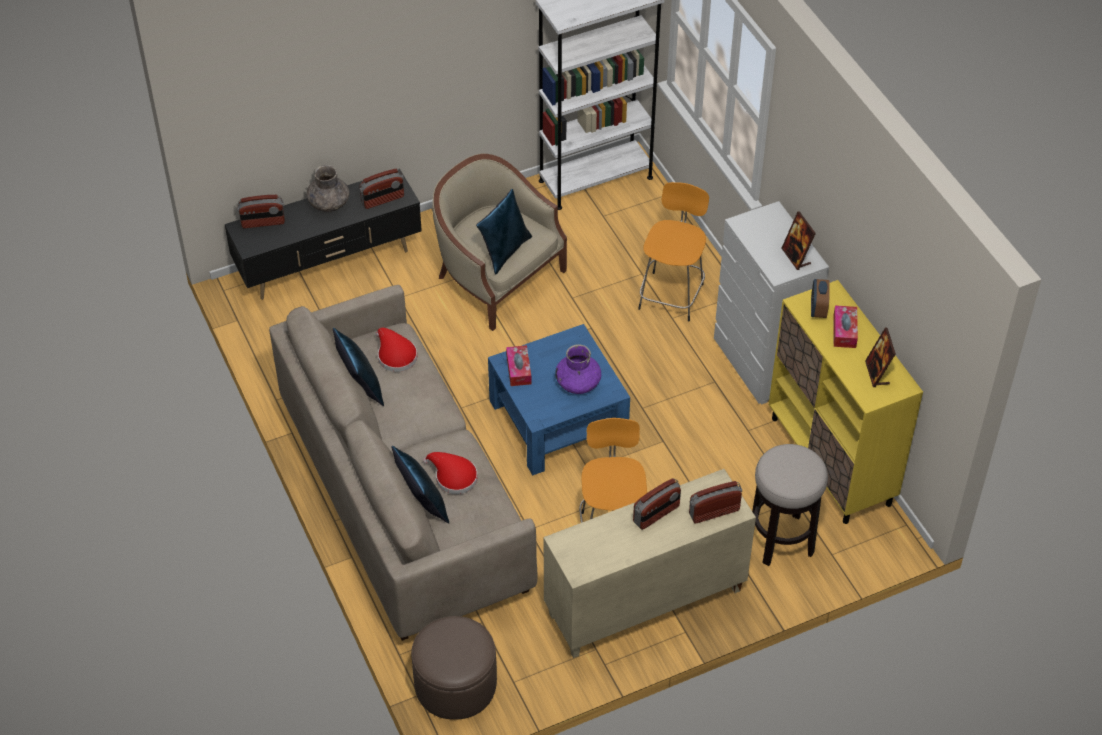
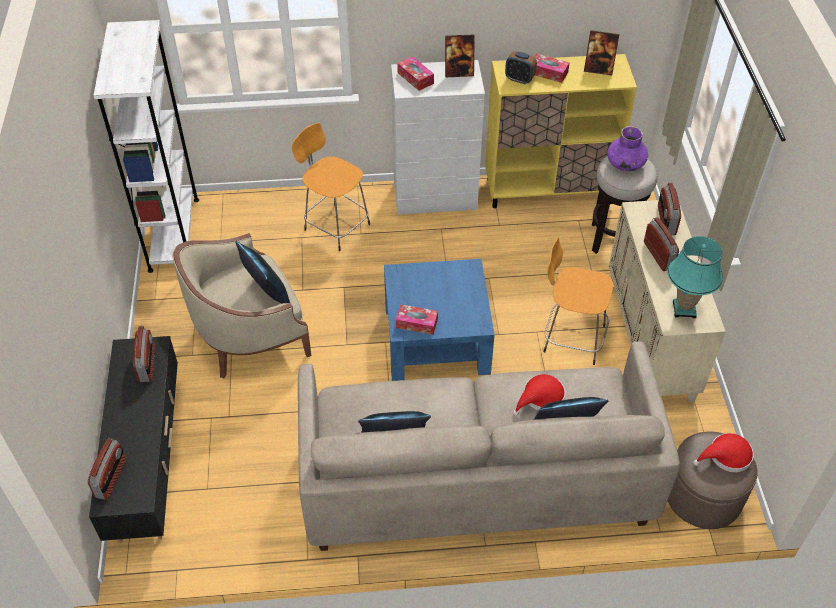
camera: 70 degrees left, 0 degrees up
grey vase [306,165,349,212] -> none
red hat [375,328,417,372] -> red hat moved to [693,433,754,472]
purple vase [555,344,601,394] -> purple vase moved to [607,126,648,172]
none -> tissue box [397,56,434,91]
none -> turquoise table lamp [667,236,723,318]

